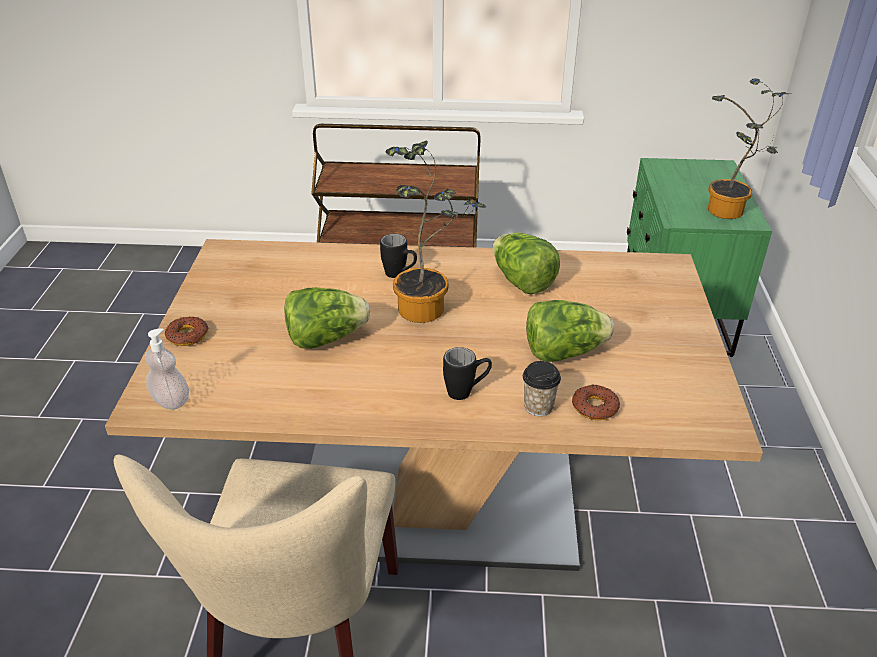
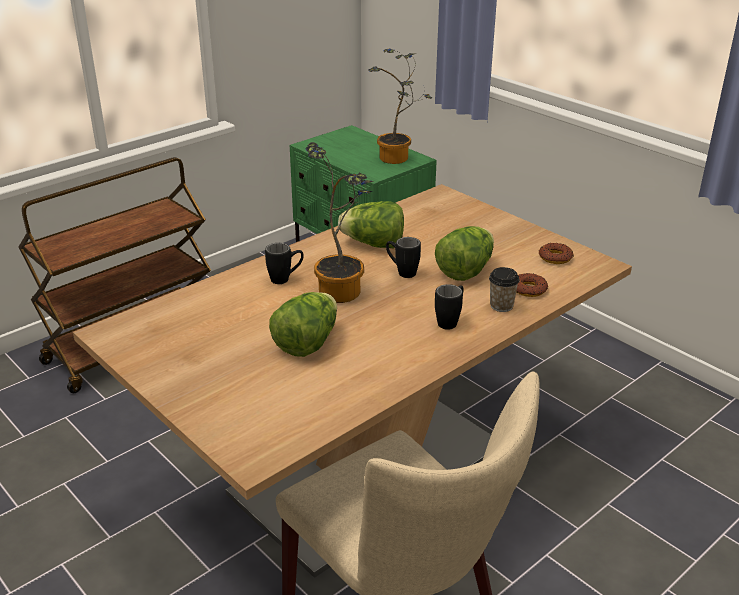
camera: 45 degrees left, 5 degrees down
soap dispenser [145,328,189,410] -> none
donut [165,317,208,346] -> donut moved to [539,243,574,264]
none -> black mug [386,237,421,278]

